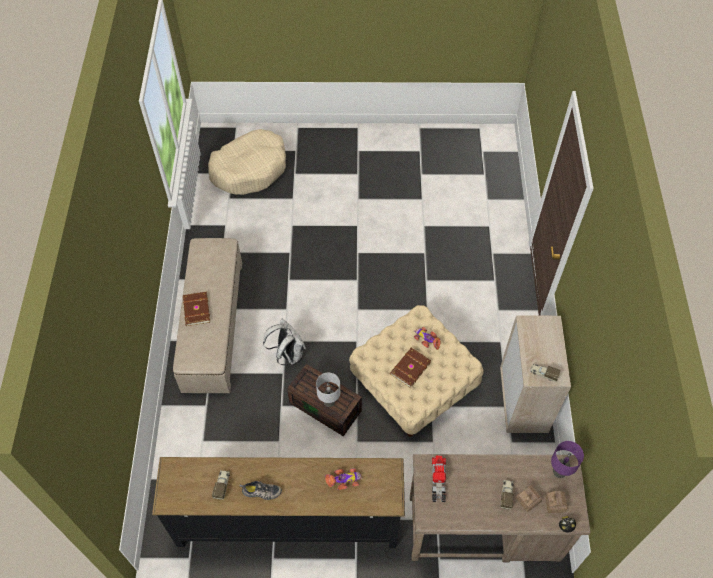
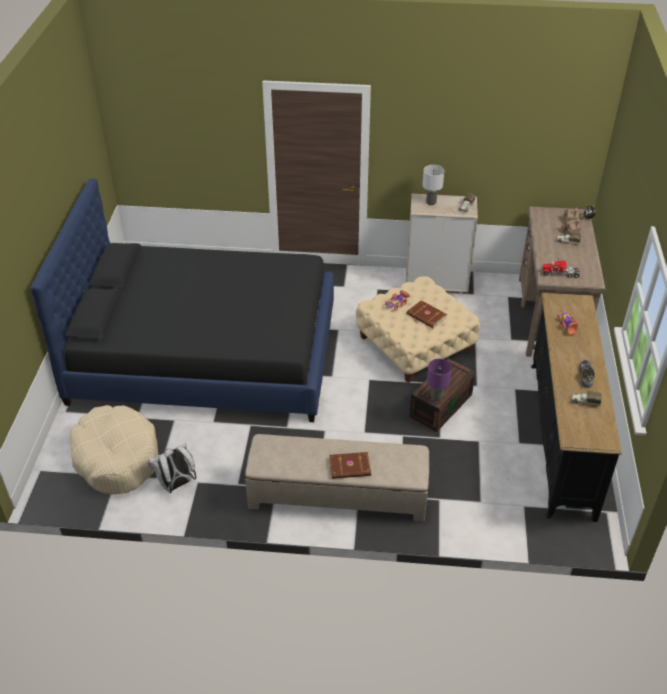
camera: 85 degrees left, 15 degrees down
white backpack [263,319,306,365] -> white backpack moved to [148,443,196,493]
white table lamp [316,373,340,407] -> white table lamp moved to [422,165,444,205]
purple table lamp [551,441,584,478] -> purple table lamp moved to [427,359,452,401]
none -> black bed [30,178,334,422]

